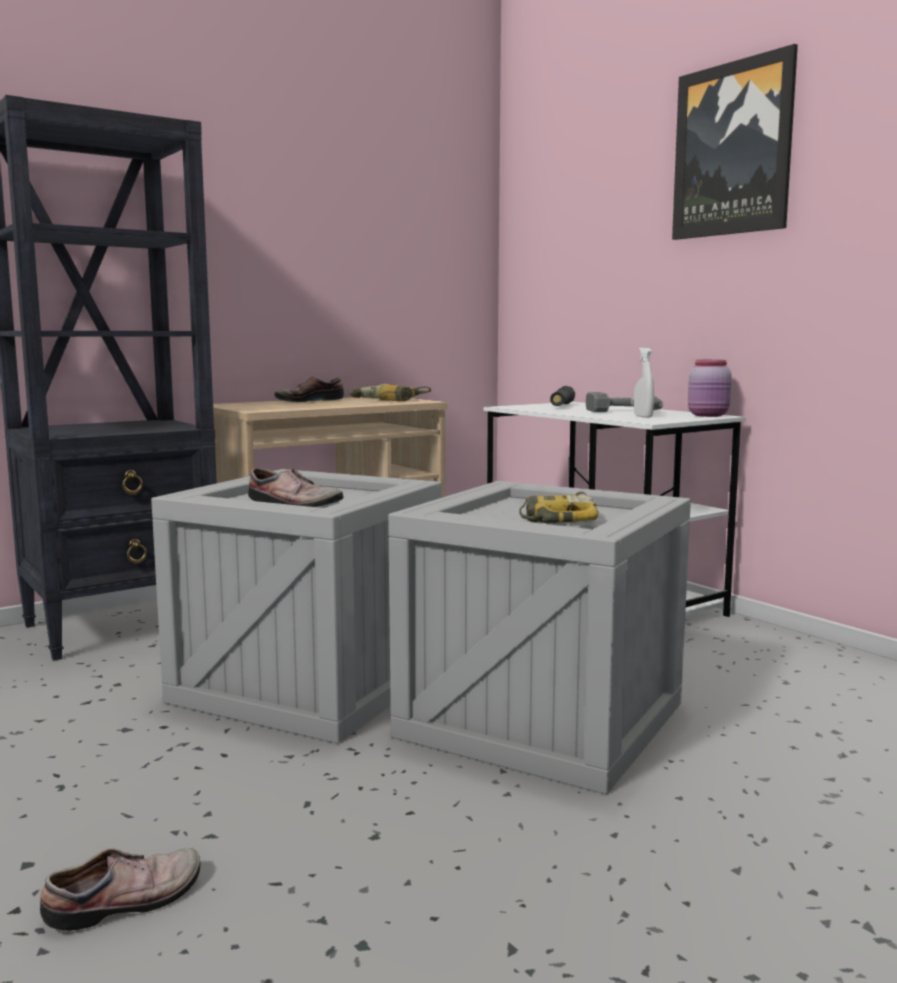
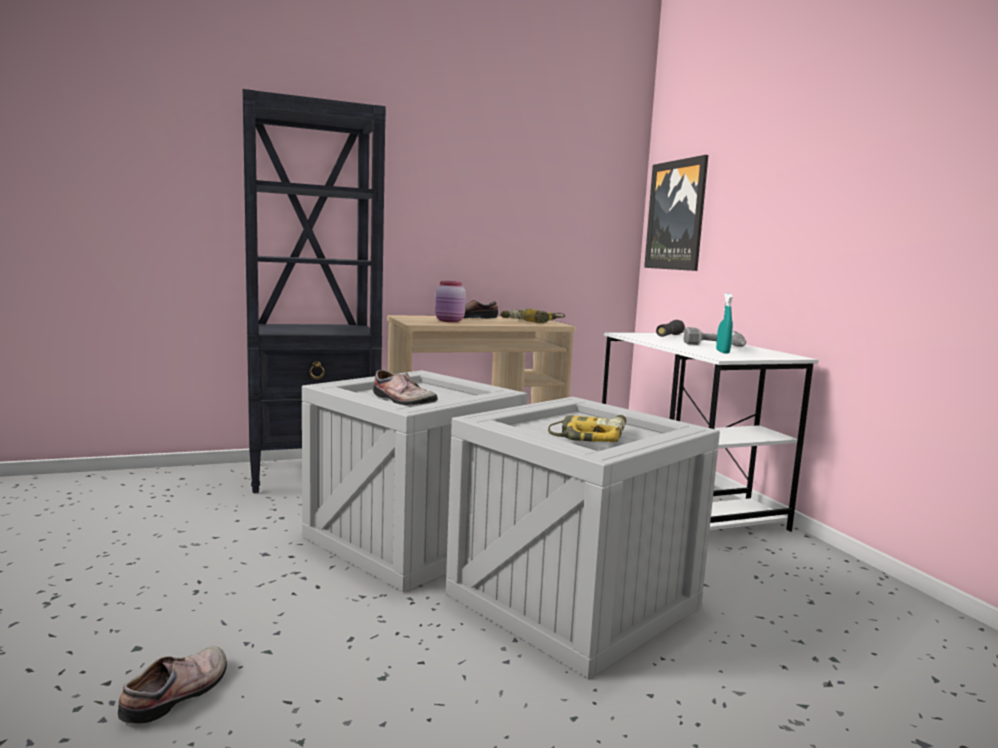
camera: 15 degrees right, 0 degrees up
shoe [40,848,200,931] -> shoe turned 45 degrees counterclockwise [118,646,227,724]
white spray bottle [634,347,654,418] -> turquoise spray bottle [716,293,733,354]
picture [672,44,798,240] -> picture moved to [644,155,708,271]
pink jar [688,360,732,417] -> pink jar moved to [435,281,466,322]

